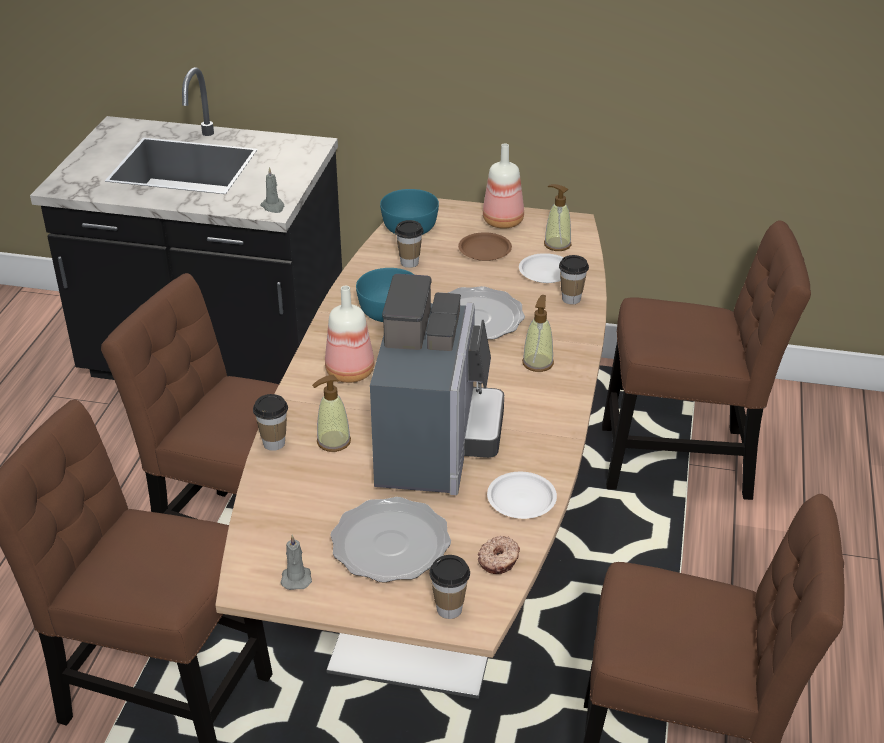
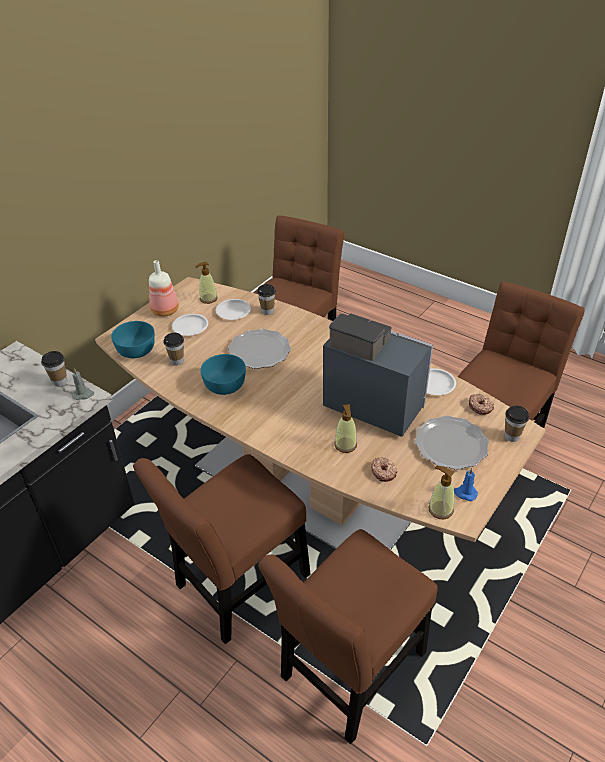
camera: 65 degrees left, 5 degrees up
cup [253,394,288,451] -> cup moved to [41,351,67,387]
grey candle [281,534,312,590] -> blue candle [454,468,478,501]
bottle [325,286,375,383] -> none
brown plate [458,232,512,261] -> white plate [172,314,208,336]
soap dispenser [522,295,554,372] -> soap dispenser moved to [428,466,454,519]
none -> donut [371,457,397,482]

